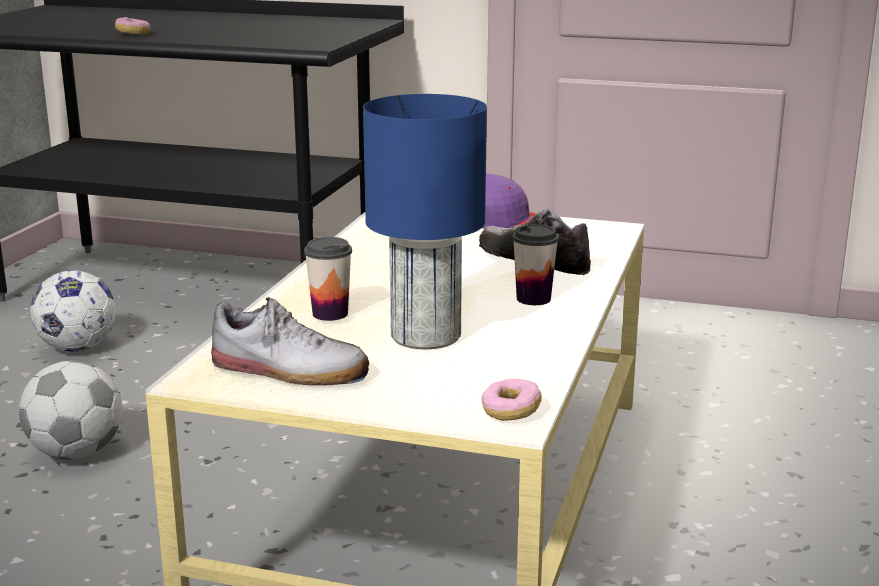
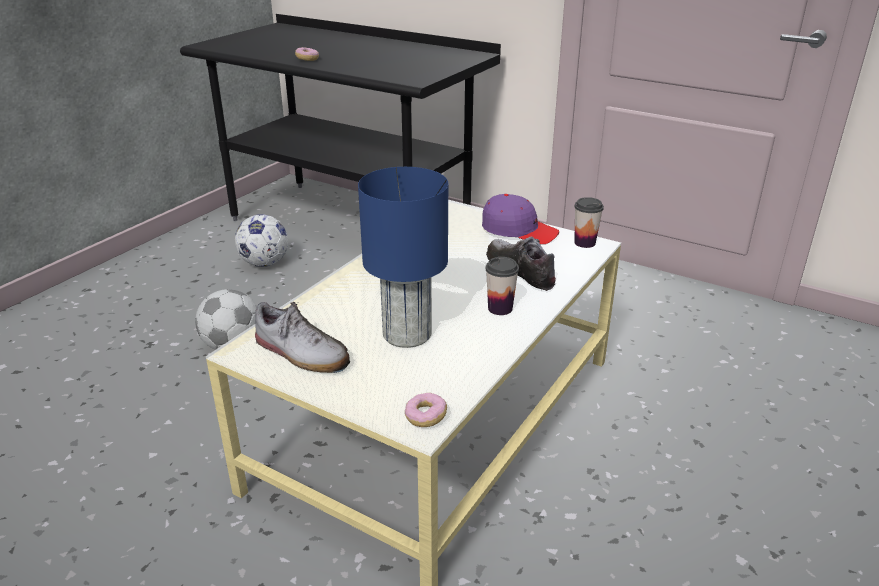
camera: 15 degrees right, 10 degrees up
cup [304,237,352,321] -> cup moved to [574,197,604,248]

